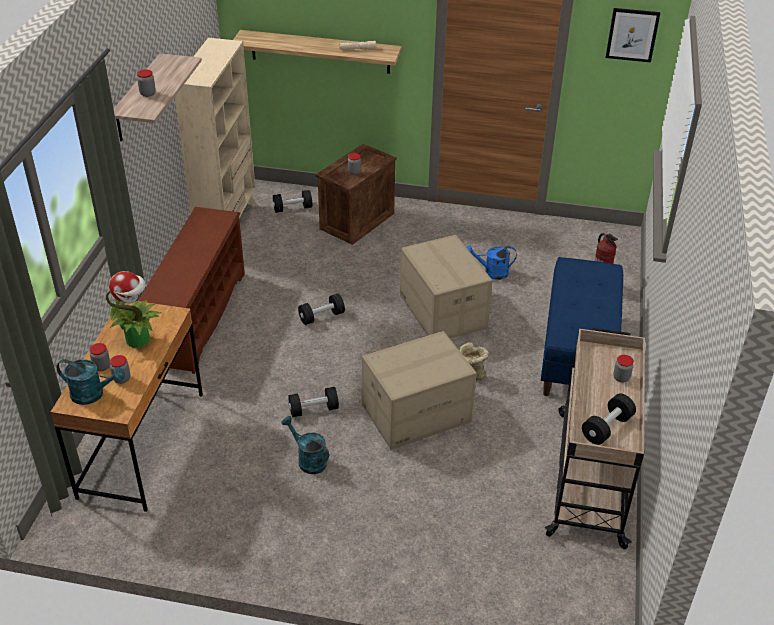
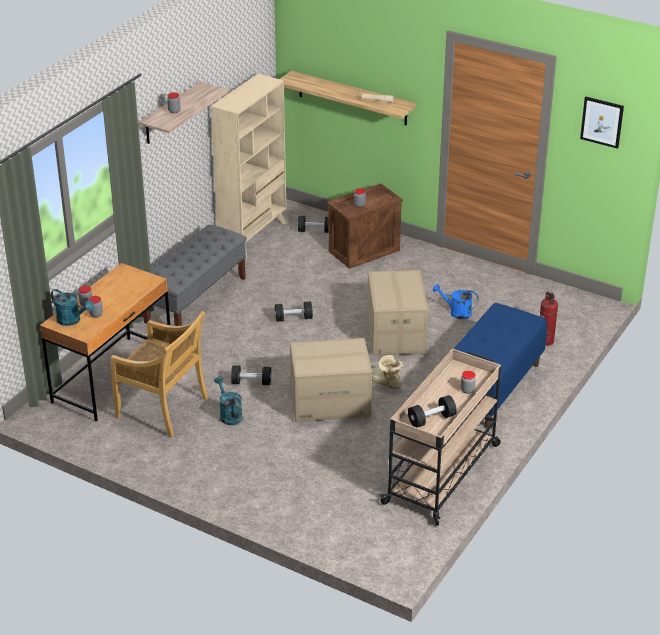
camera: 20 degrees right, 5 degrees down
potted plant [106,271,161,348] -> none
brown shoe rack [138,207,245,374] -> grey bench [143,225,246,326]
none -> beige chair [111,311,208,437]

